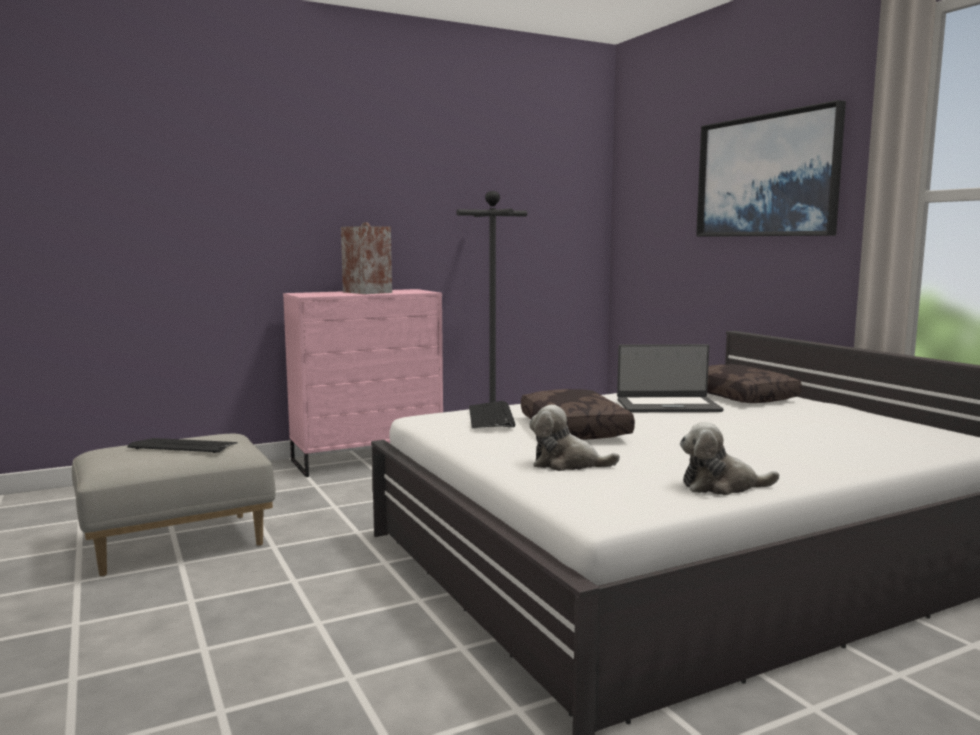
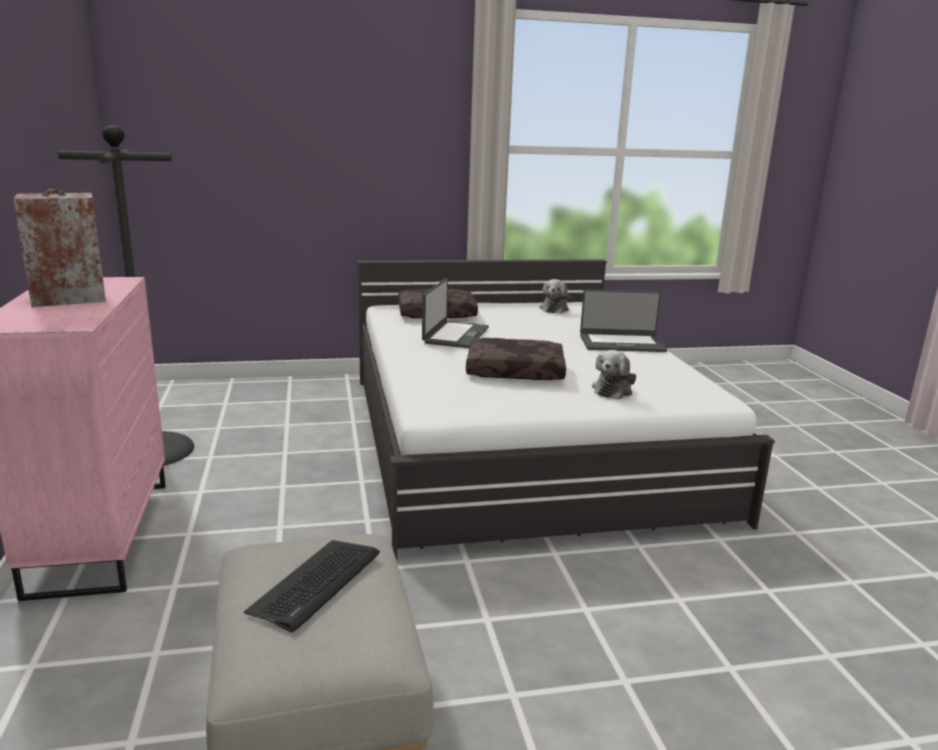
camera: 75 degrees left, 10 degrees up
keyboard [469,401,515,429] -> none
plush toy [680,422,779,495] -> plush toy moved to [539,279,572,314]
picture [696,100,846,237] -> none
none -> laptop [580,289,667,352]

